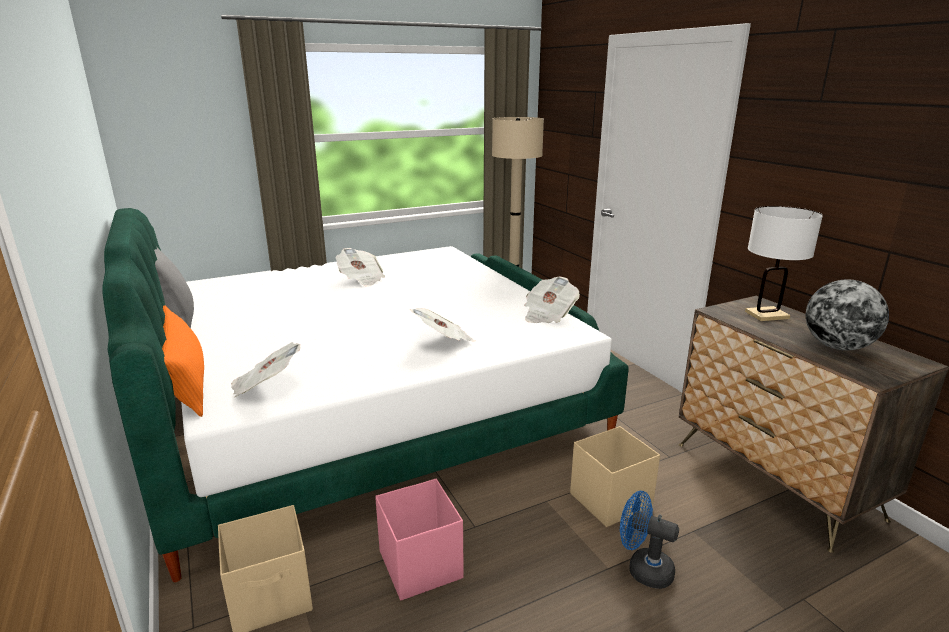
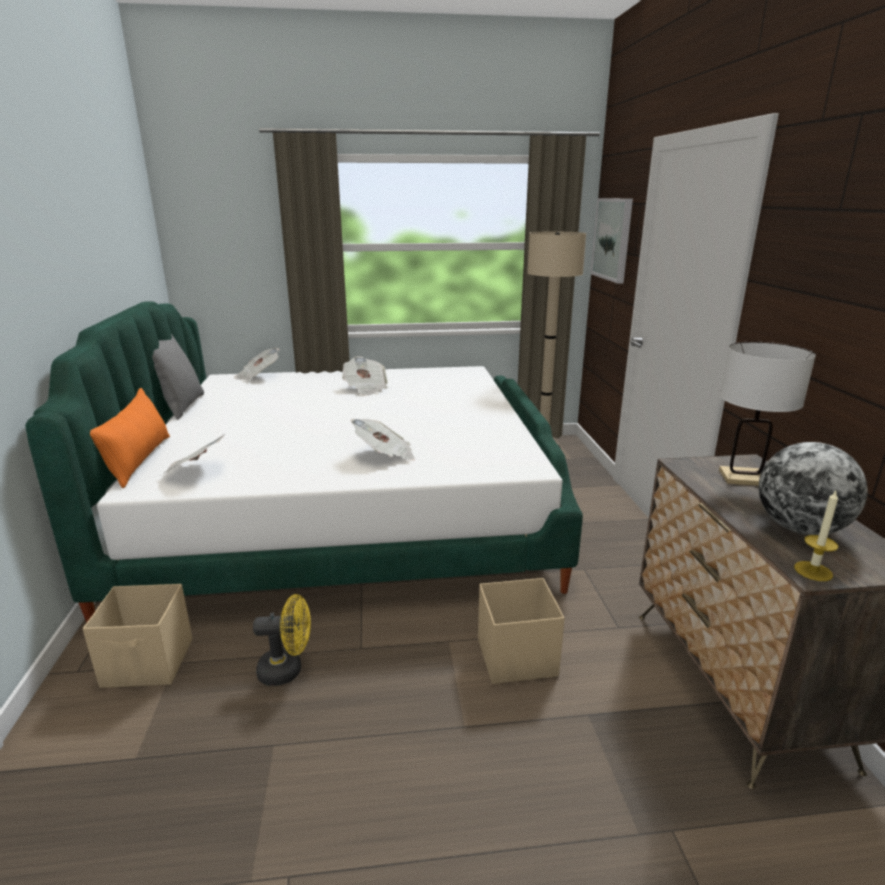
camera: 20 degrees right, 0 degrees up
pink storage box [375,479,464,601] -> yellow fan [253,594,311,686]
newspaper [524,277,580,323] -> newspaper moved to [234,348,279,380]
blue fan [620,491,679,589] -> none
none -> picture [591,198,633,284]
none -> candle [794,491,839,581]

